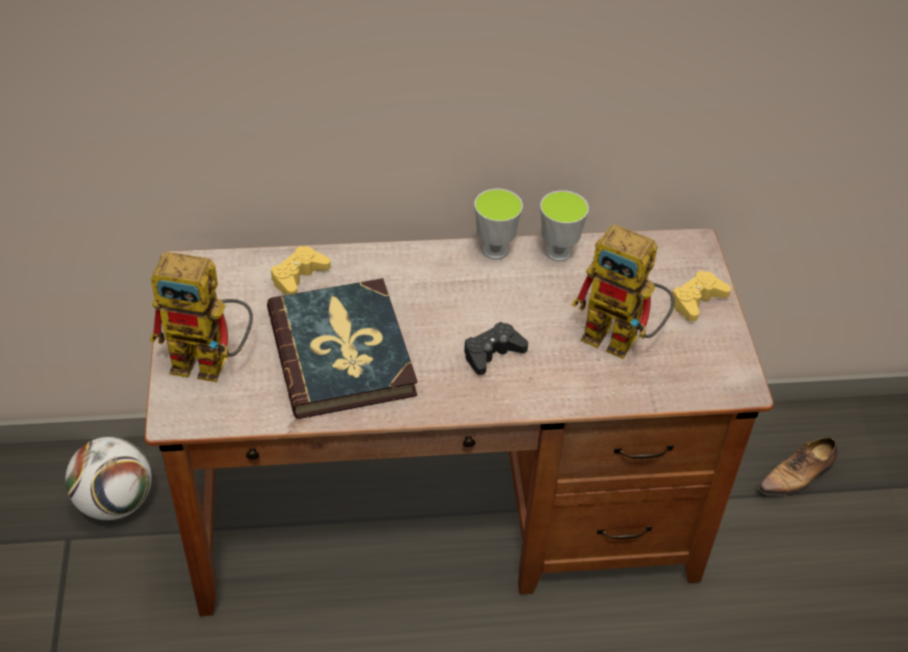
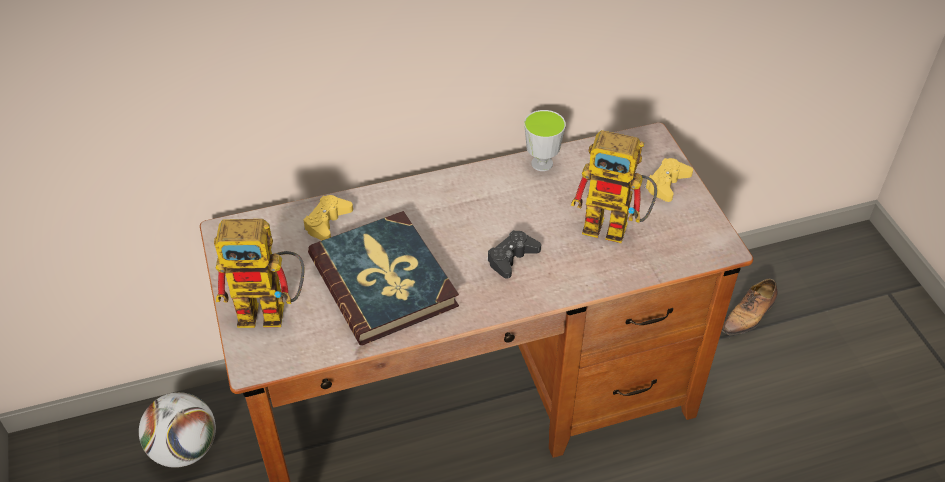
camera: 10 degrees left, 0 degrees up
cup [474,188,523,260] -> none

